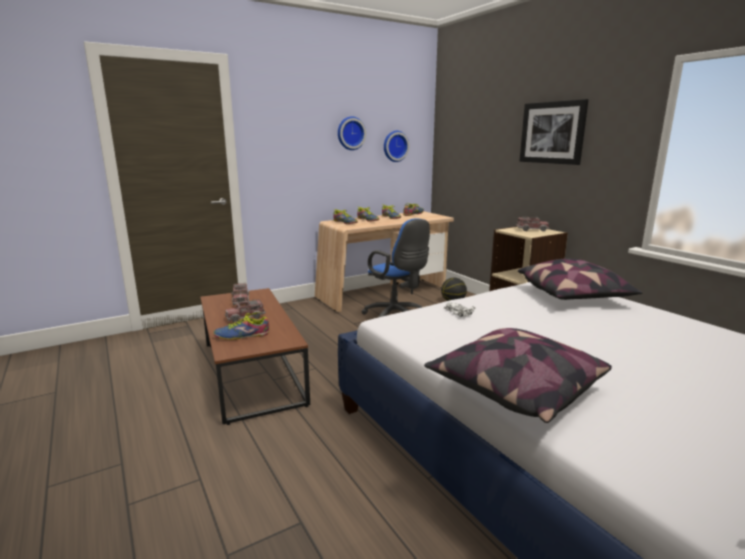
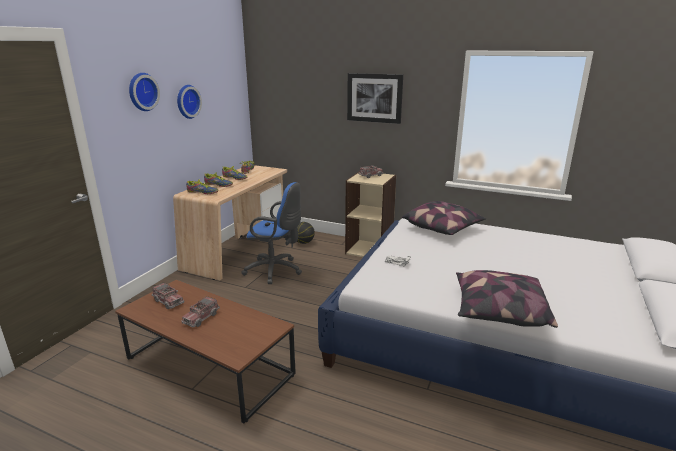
camera: 35 degrees left, 5 degrees up
shoe [213,312,269,340] -> none
wall clock [384,131,409,162] -> wall clock moved to [129,73,160,111]

